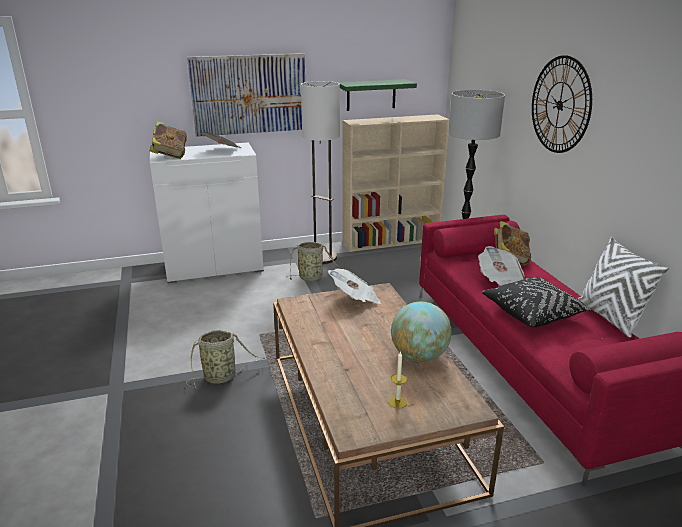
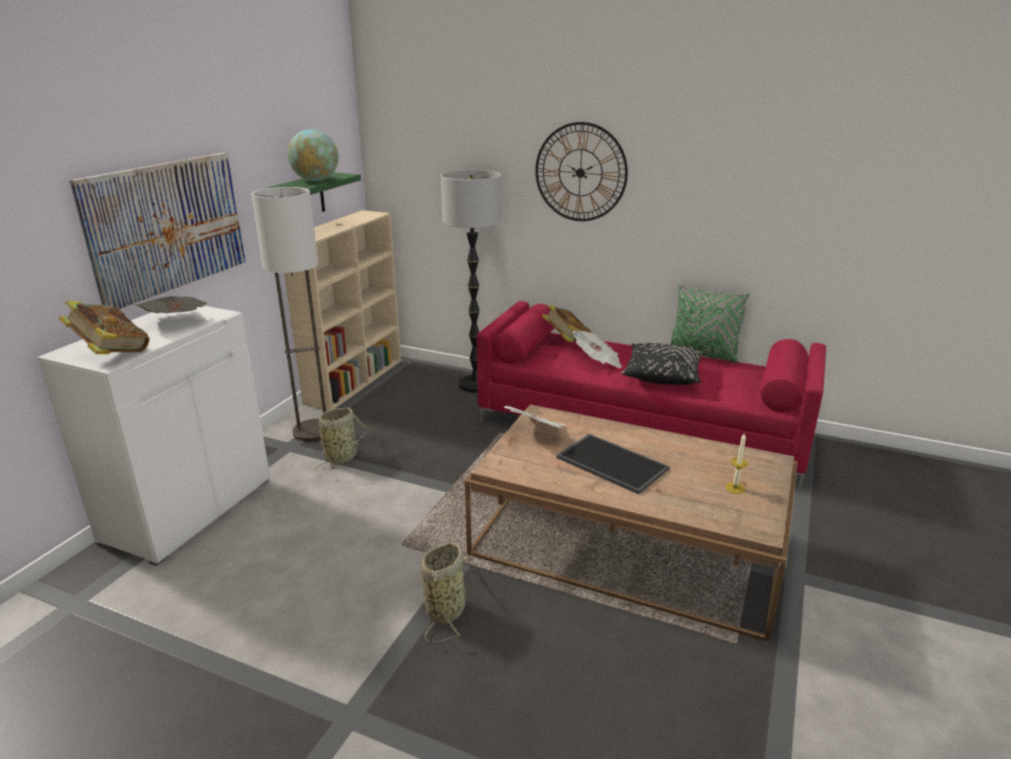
camera: 50 degrees left, 0 degrees up
globe [391,302,452,362] -> globe moved to [288,129,339,181]
white pillow [578,237,669,337] -> green pillow [671,284,750,363]
none -> tray [556,434,670,494]

